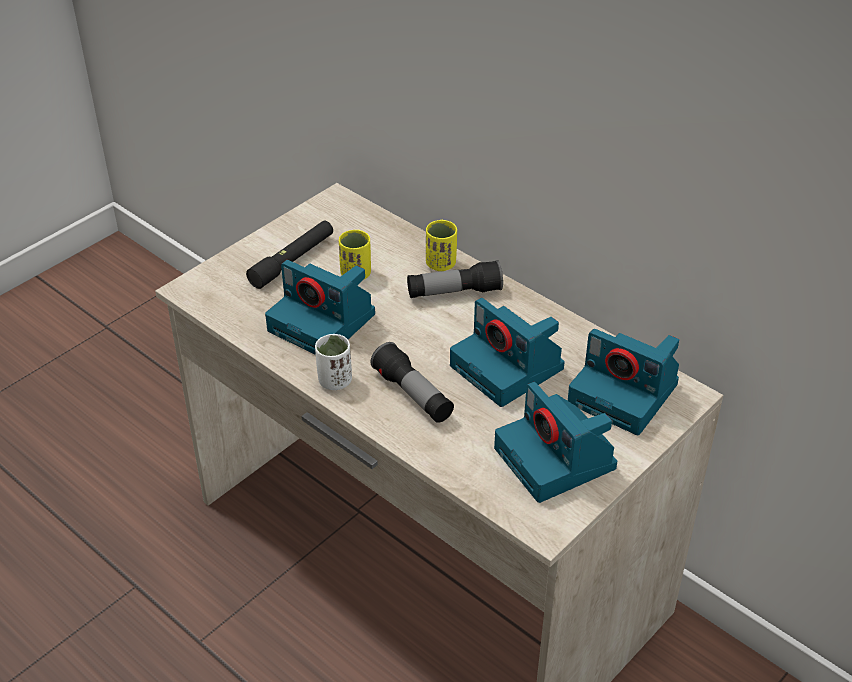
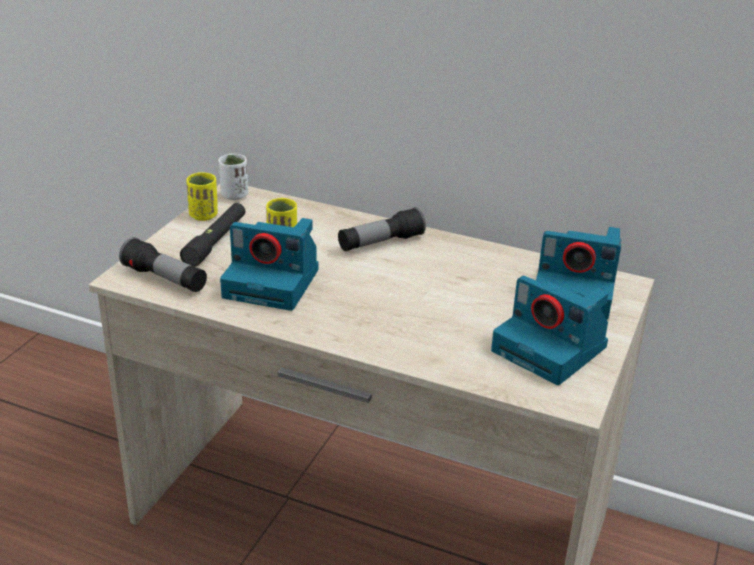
camera: 20 degrees left, 10 degrees down
white cup [315,334,352,390] -> white cup moved to [218,154,248,200]
flashlight [370,342,454,423] -> flashlight moved to [119,237,207,292]
yellow cup [426,220,457,271] -> yellow cup moved to [186,172,218,221]
camera [450,298,565,407] -> none

